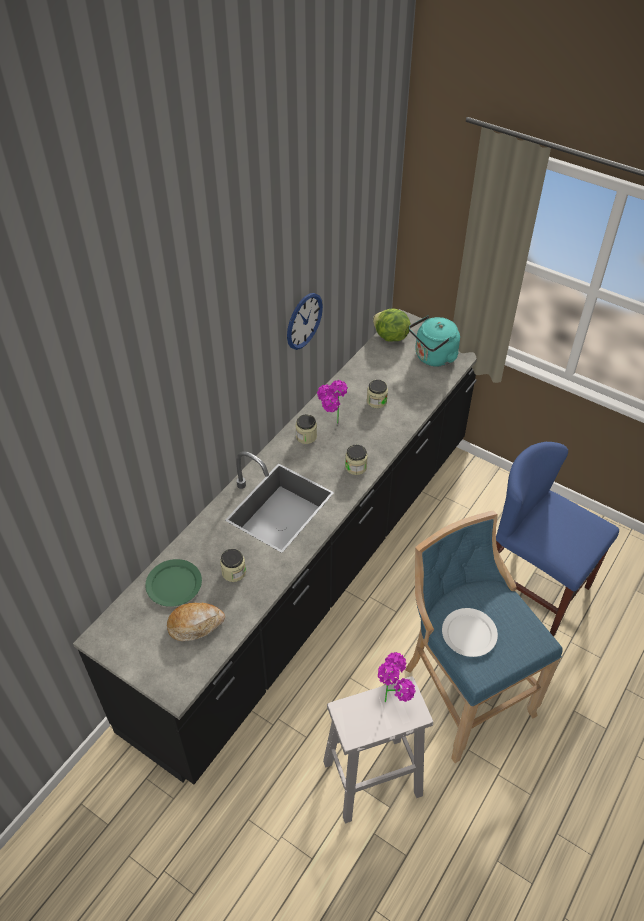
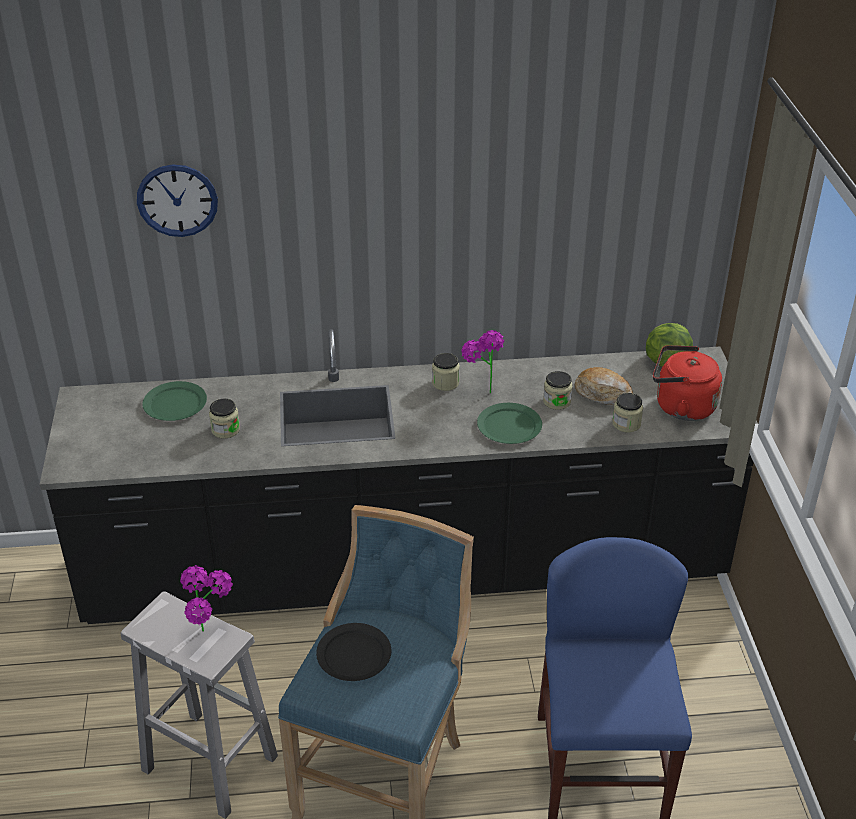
camera: 50 degrees right, 10 degrees down
bread [167,603,225,641] -> bread moved to [575,367,633,405]
wall clock [287,293,323,350] -> wall clock moved to [137,164,218,237]
jar [345,445,368,475] -> jar moved to [612,393,643,433]
turquoise kettle [409,315,460,367] -> red kettle [653,345,722,421]
white plate [442,608,498,657] -> black plate [316,623,391,681]
none -> green plate [477,403,542,444]

